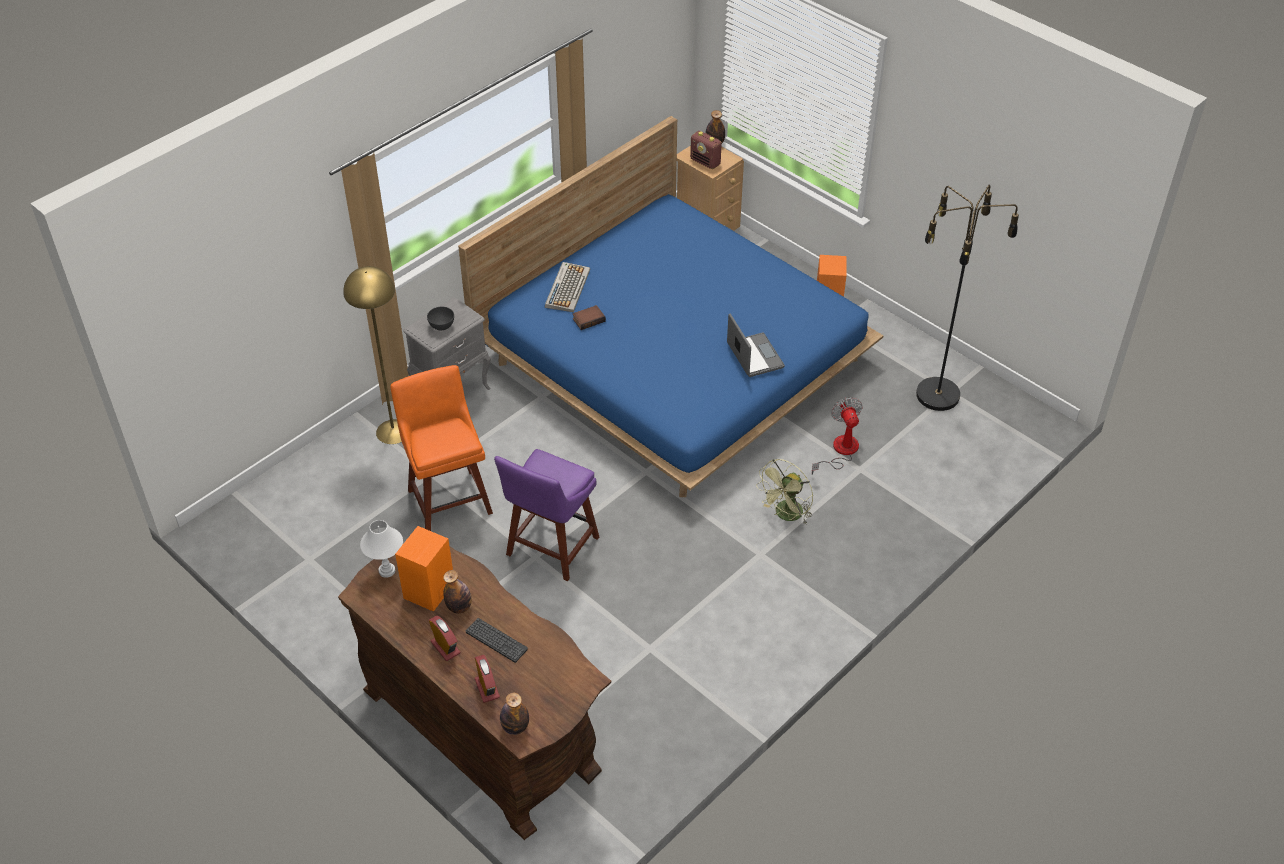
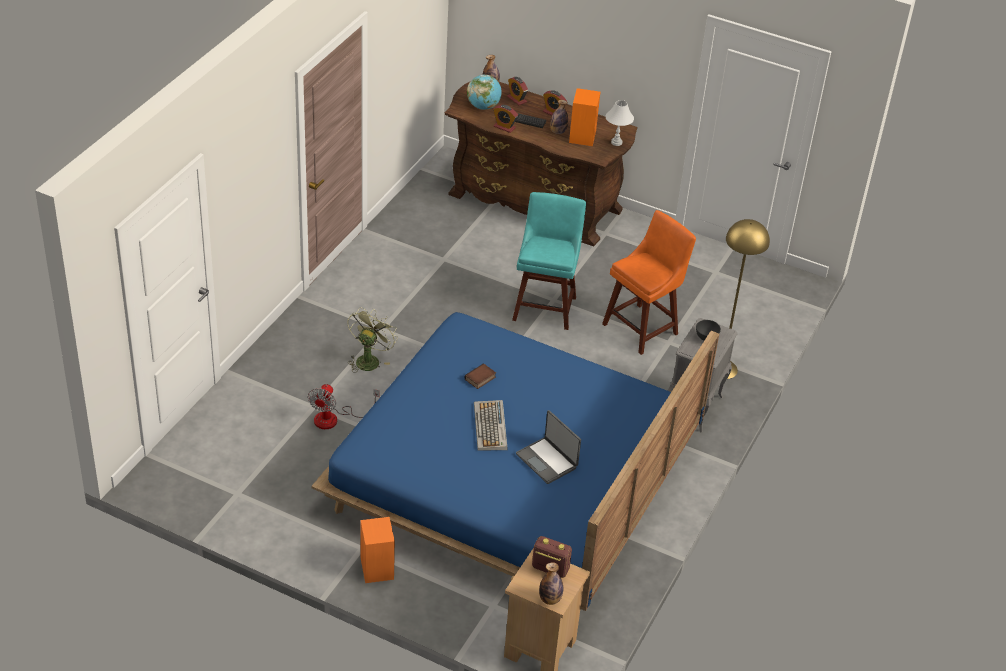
camera: 160 degrees right, 5 degrees down
orange chair [390,365,493,531] -> orange chair turned 90 degrees counterclockwise [602,210,696,355]
purple chair [494,449,599,581] -> turquoise chair [512,192,586,330]
keyboard [545,262,590,312] -> keyboard moved to [474,400,507,451]
book [573,305,606,330] -> book moved to [464,363,496,389]
laptop [727,314,785,377] -> laptop moved to [516,410,581,484]
fan [812,397,863,475] -> fan turned 45 degrees clockwise [308,384,380,429]
floor lamp [916,184,1019,411] -> none
none -> globe [467,75,502,110]
none -> alarm clock [493,105,518,133]

